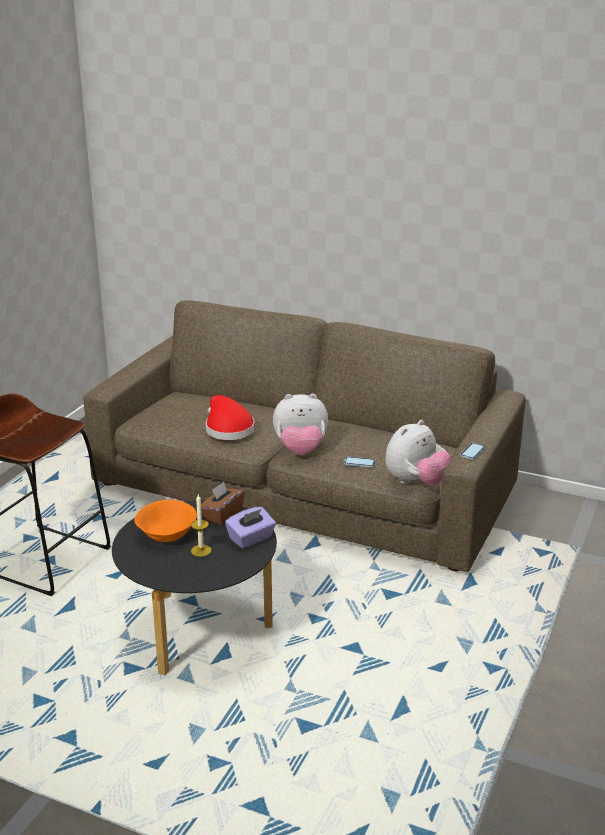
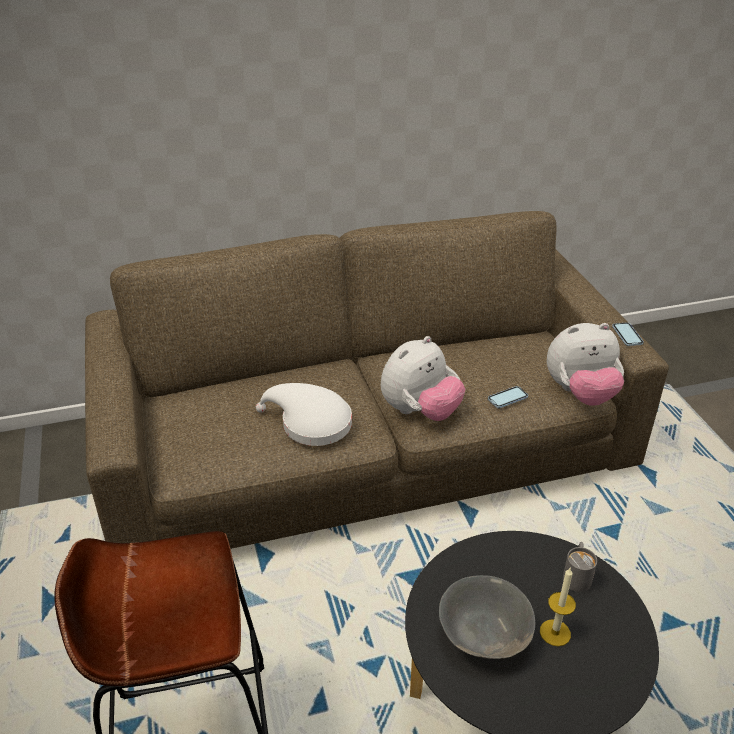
camera: 40 degrees left, 10 degrees up
orange bowl [134,500,197,542] -> grey bowl [439,575,535,659]
brown tissue box [201,482,245,525] -> none
red hat [206,395,255,440] -> white hat [256,383,352,446]
purple tissue box [225,507,276,549] -> grey mug [563,542,597,592]
plush toy [385,420,452,486] -> plush toy turned 75 degrees clockwise [547,323,624,406]

